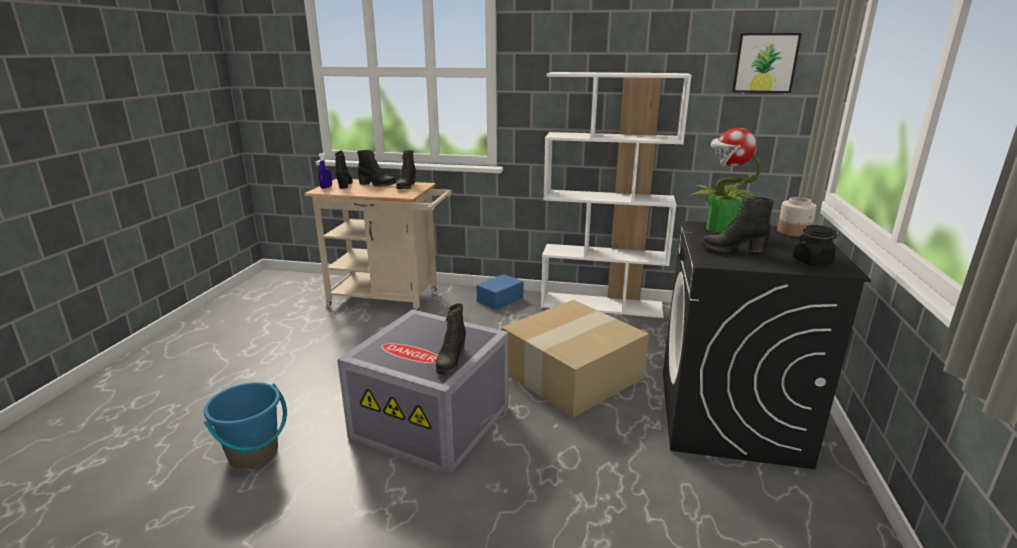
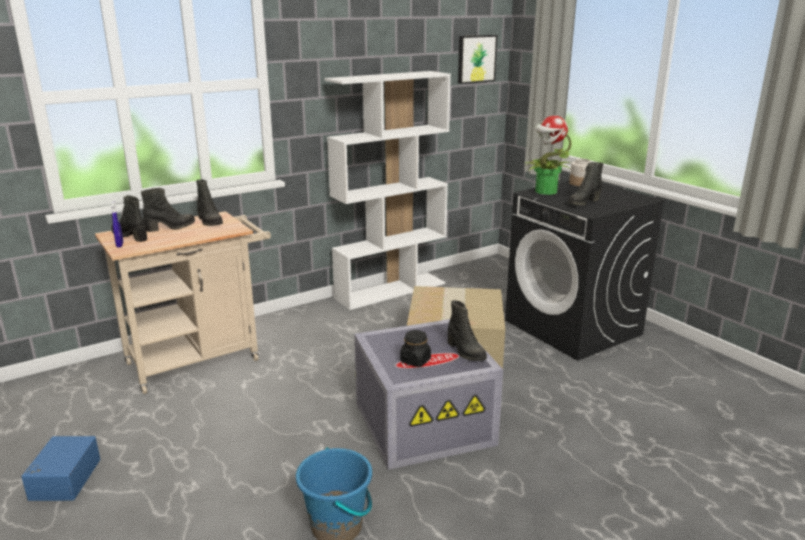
camera: 45 degrees left, 0 degrees up
blue storage box [476,274,523,310] -> blue storage box moved to [21,436,100,501]
black jar [793,225,837,265] -> black jar moved to [400,330,431,367]

